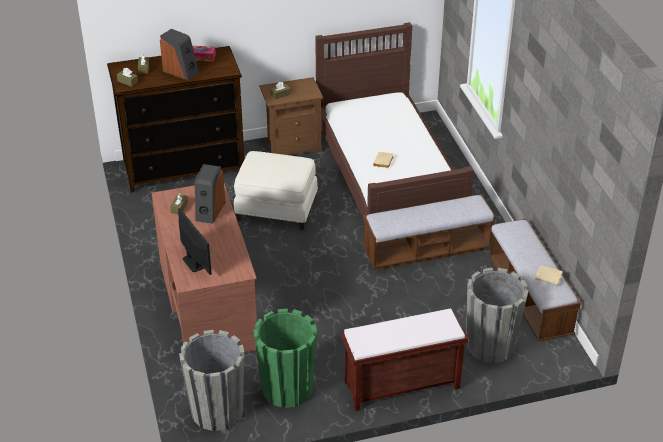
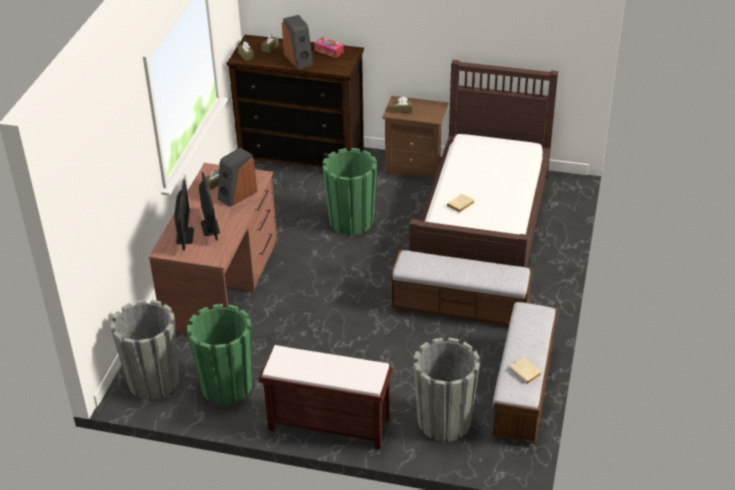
camera: 30 degrees right, 0 degrees up
white ottoman [234,151,318,230] -> green planter [323,148,377,235]
none -> monitor [199,172,220,241]

